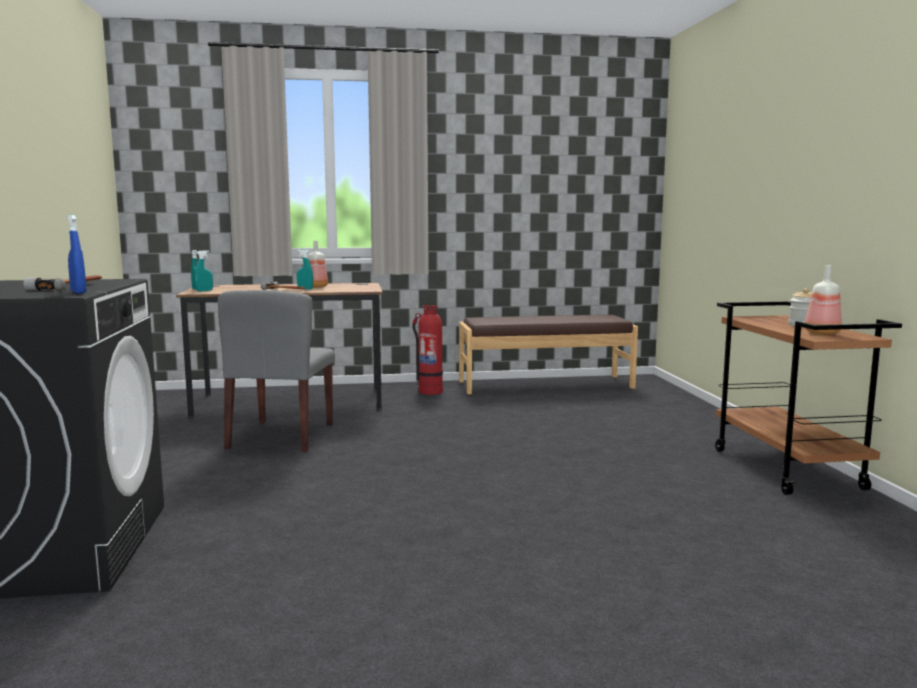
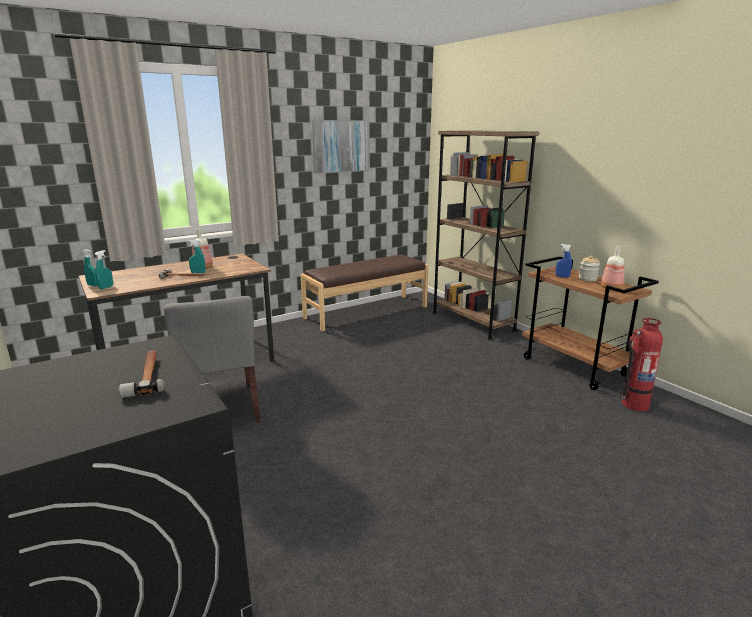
camera: 25 degrees left, 10 degrees up
blue spray bottle [67,215,86,294] -> blue spray bottle moved to [556,244,572,278]
fire extinguisher [412,305,443,395] -> fire extinguisher moved to [622,318,663,411]
none -> picture [312,120,369,174]
none -> brown bookcase [433,130,539,340]

